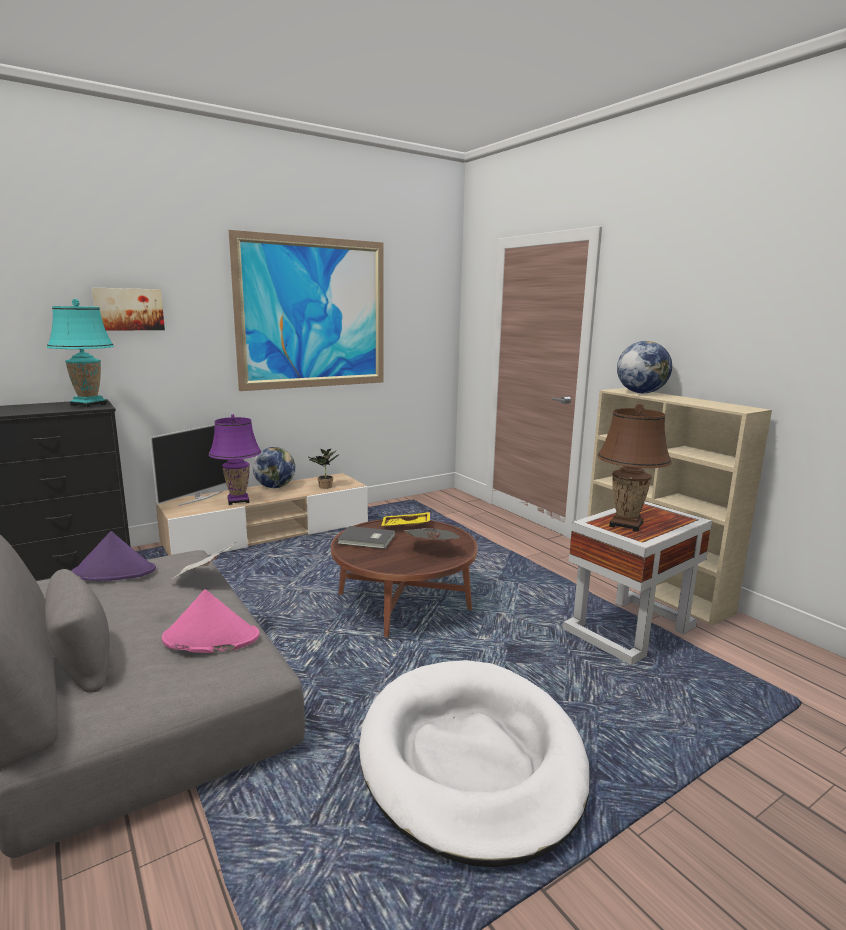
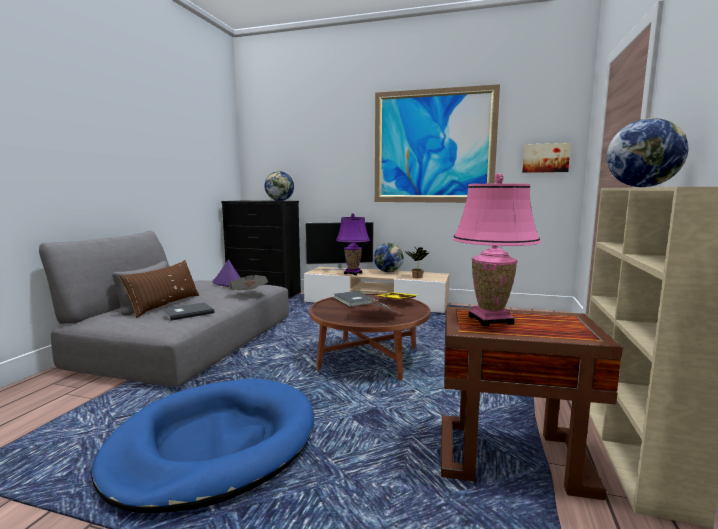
camera: 50 degrees right, 5 degrees down
turquoise table lamp [47,299,114,408] -> globe [265,171,294,201]
picture [92,288,165,331] -> picture moved to [522,143,571,173]
pink hat [162,589,260,653] -> grey book [163,302,214,321]
white dog bed [359,660,590,867] -> blue dog bed [92,379,314,513]
white side table [563,501,712,665] -> brown side table [441,306,623,500]
brown table lamp [597,403,672,532] -> pink table lamp [453,173,541,326]
none -> brown pillow [119,260,199,318]

